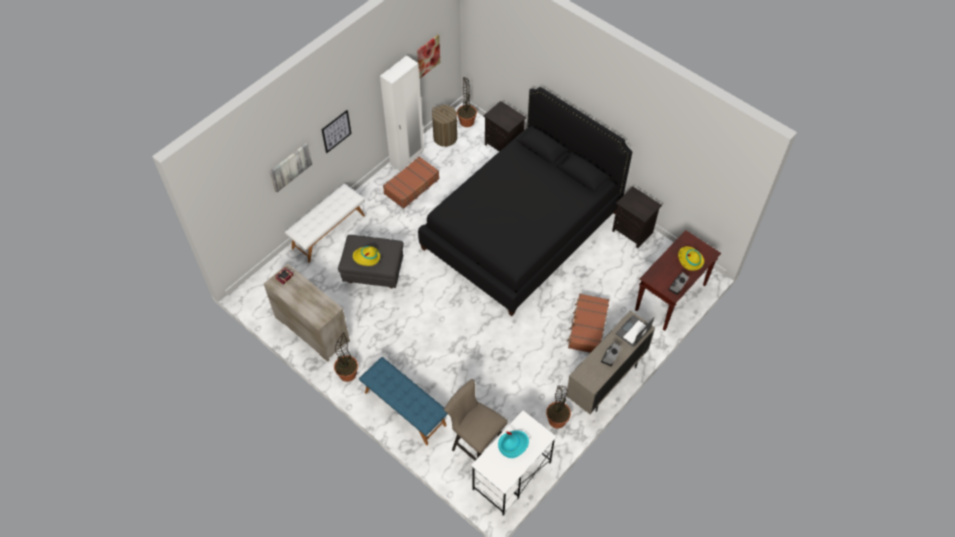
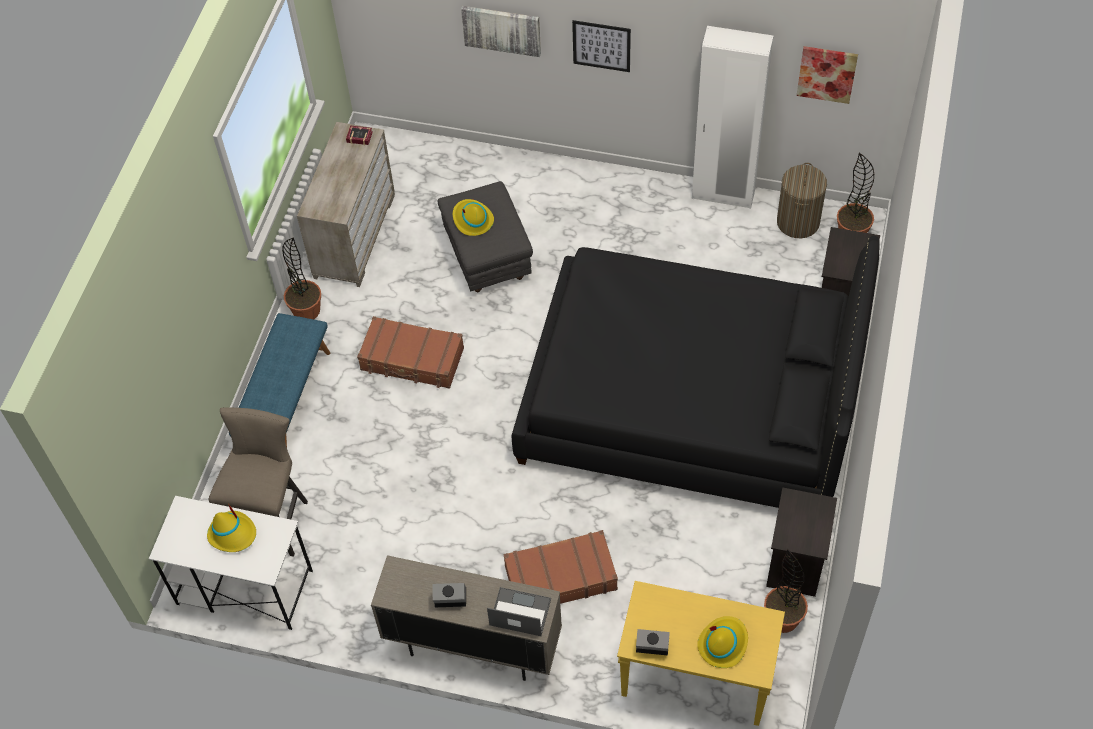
camera: 65 degrees right, 0 degrees up
white bench [285,184,365,262] -> none
brown suitcase [383,156,439,209] -> brown suitcase moved to [357,316,464,389]
turquoise hat [498,430,529,458] -> yellow hat [207,503,256,552]
potted plant [546,386,571,428] -> potted plant moved to [764,549,808,633]
brown console table [635,230,721,331] -> yellow console table [617,581,785,726]

